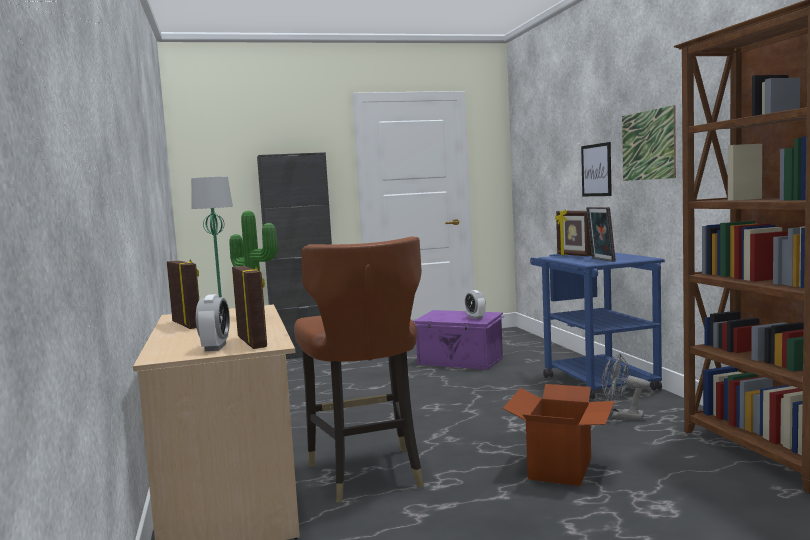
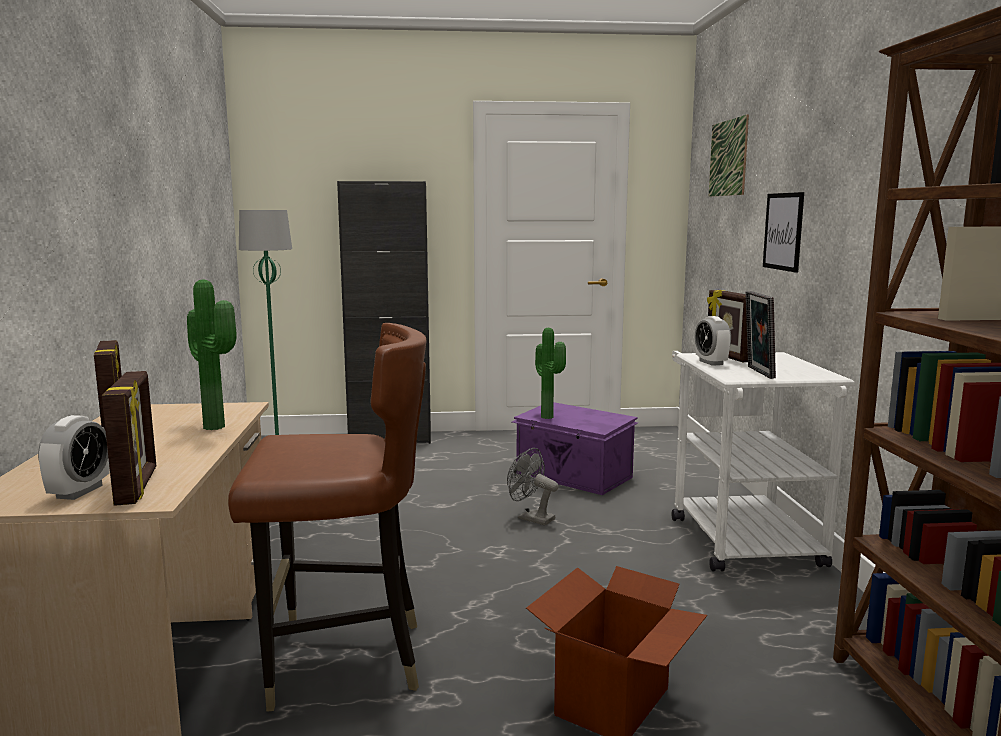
camera: 10 degrees right, 5 degrees up
brown chair [294,237,424,503] -> brown chair turned 90 degrees counterclockwise [228,323,427,711]
alarm clock [465,290,486,319] -> alarm clock moved to [695,316,731,366]
blue cart [530,253,665,400] -> white cart [672,351,855,571]
grey fan [602,353,650,420] -> grey fan moved to [507,448,559,525]
picture [622,105,676,181] -> picture moved to [709,114,749,197]
none -> potted plant [535,328,566,419]

